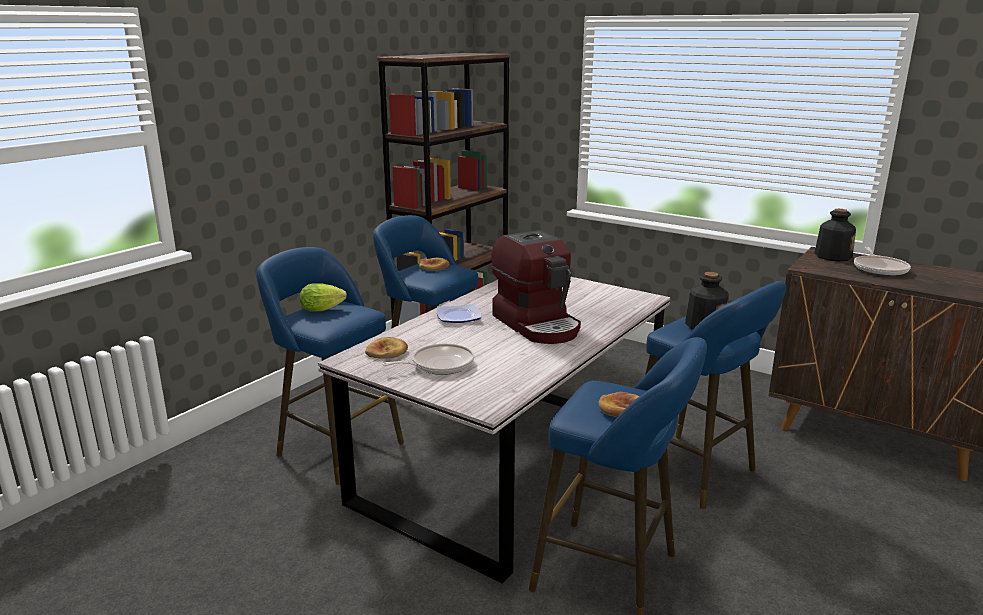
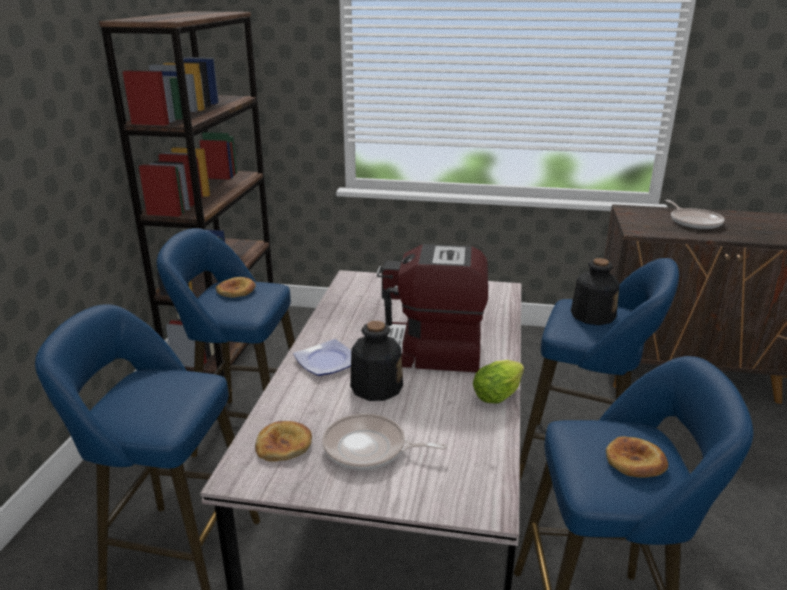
camera: 25 degrees left, 5 degrees up
lettuce [300,283,347,312] -> lettuce moved to [473,360,524,404]
frying pan [382,344,474,375] -> frying pan turned 120 degrees counterclockwise [322,414,447,470]
coffee machine [491,230,581,344] -> coffee machine turned 150 degrees clockwise [377,244,488,372]
bottle [814,209,856,261] -> bottle moved to [350,321,403,401]

